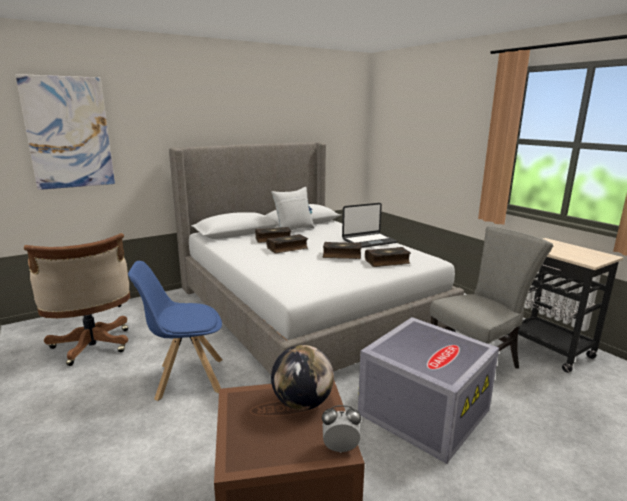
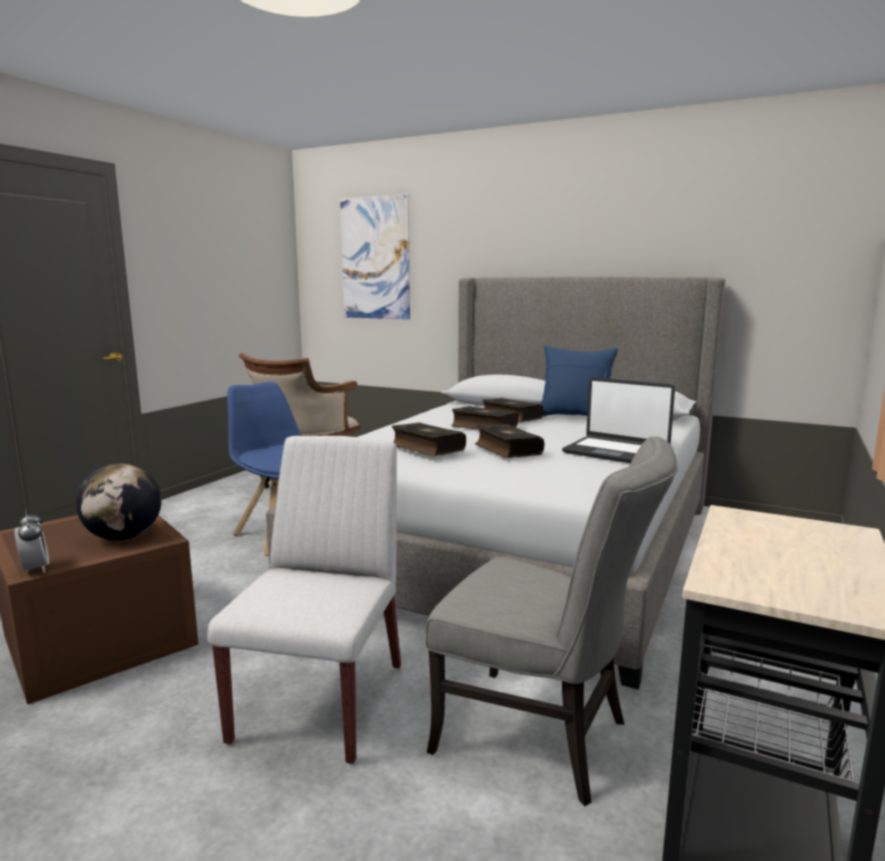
camera: 60 degrees right, 5 degrees down
grey pillow [271,187,314,230] -> blue pillow [541,345,618,416]
grey storage box [358,317,499,464] -> white chair [207,436,401,764]
book [365,247,411,267] -> book moved to [392,422,466,456]

